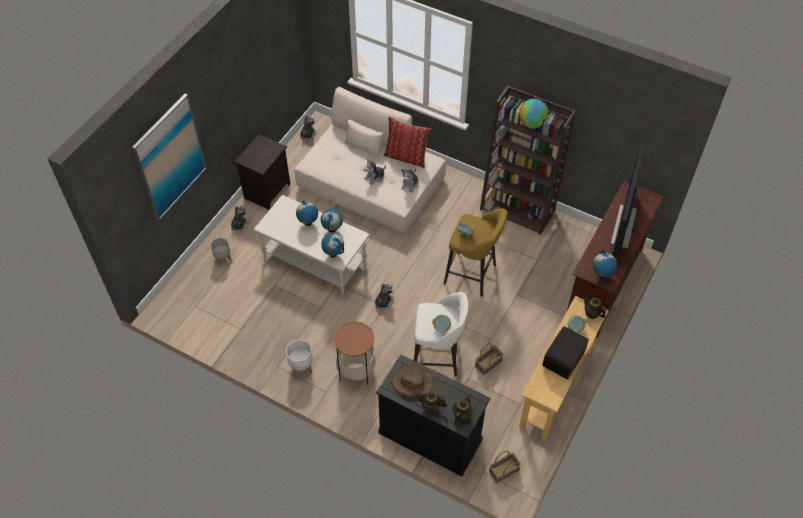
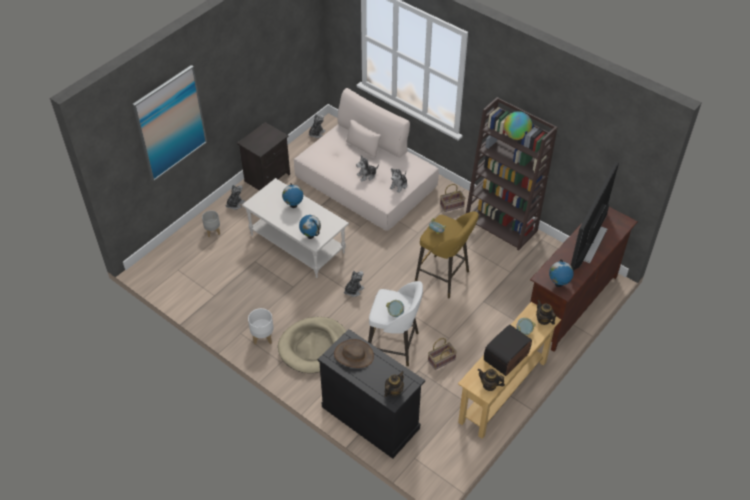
camera: 10 degrees right, 5 degrees down
globe [321,209,343,233] -> none
side table [334,321,375,385] -> beige dog bed [278,317,346,373]
pillow [383,116,432,168] -> none
teapot [417,391,447,413] -> teapot moved to [478,369,505,391]
basket [489,451,521,483] -> basket moved to [440,184,465,212]

